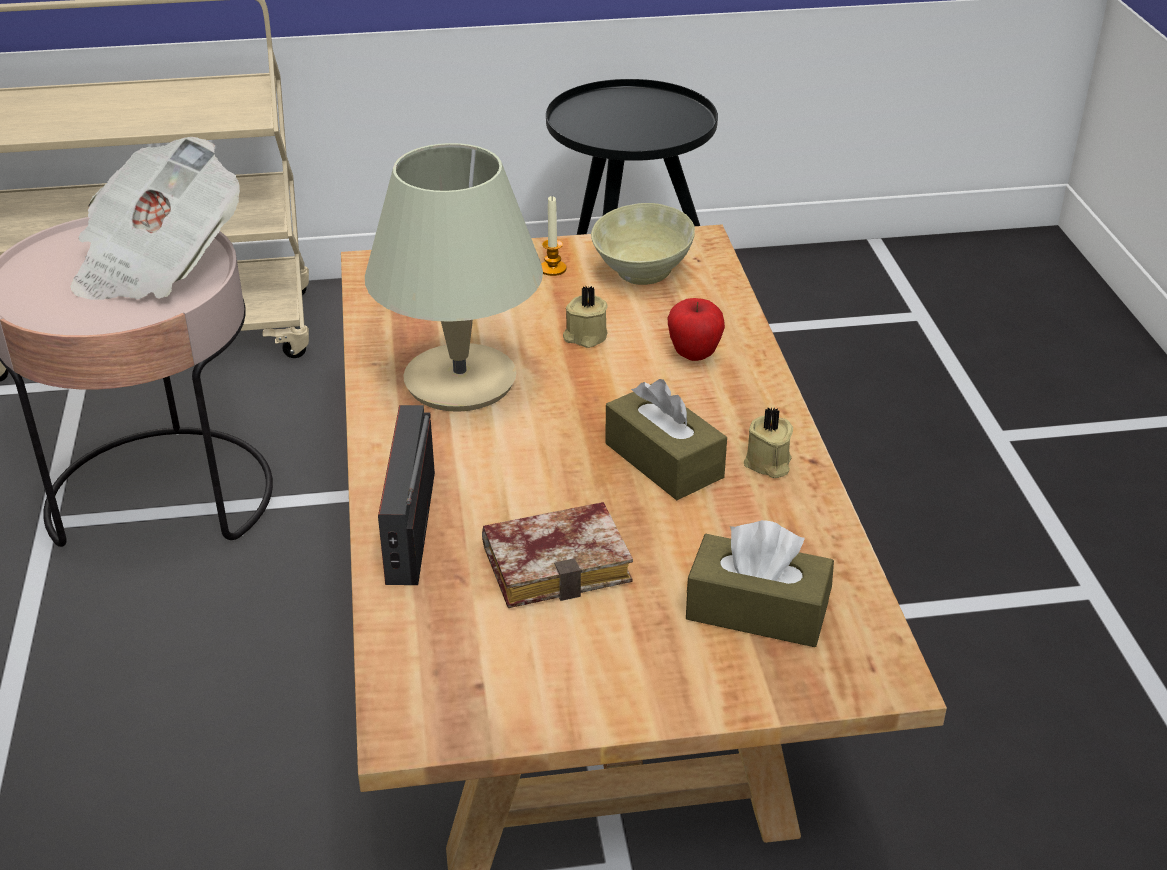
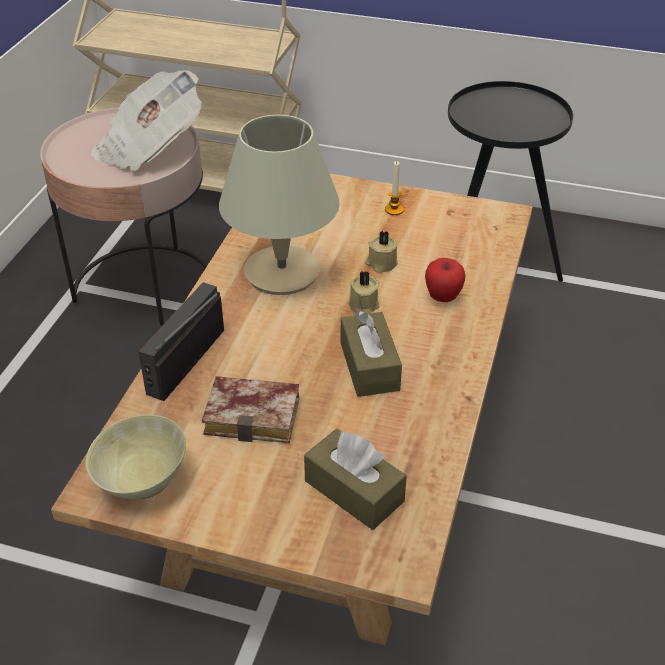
camera: 25 degrees right, 5 degrees up
beige bowl [591,203,695,285] -> beige bowl moved to [85,414,186,499]
beige candle [744,407,793,478] -> beige candle moved to [348,271,379,314]

